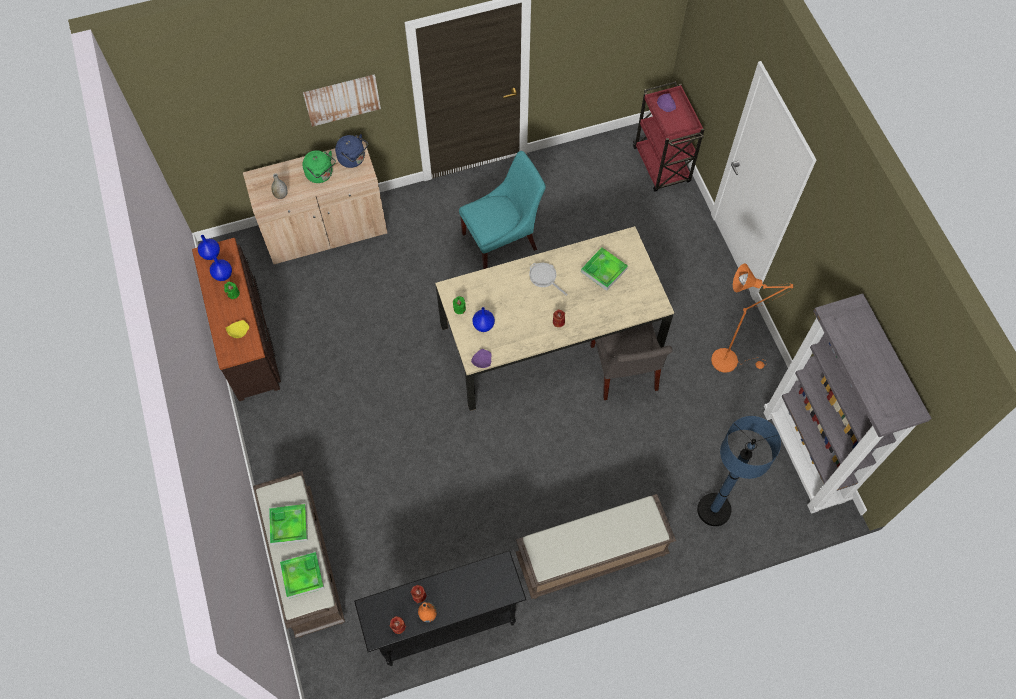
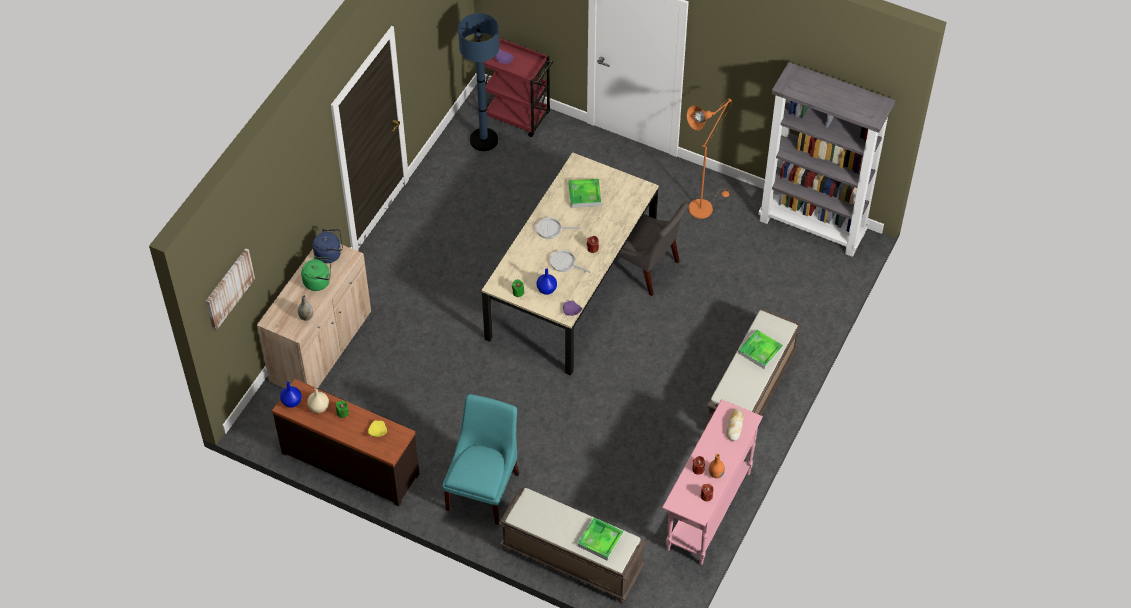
camera: 45 degrees left, 10 degrees down
blue vase [210,256,232,281] -> beige vase [307,387,329,413]
tray [269,504,308,545] -> tray moved to [738,330,783,369]
picture [303,74,381,127] -> picture moved to [206,248,255,331]
black console table [354,551,526,666] -> pink console table [662,399,763,565]
turquoise chair [459,151,546,269] -> turquoise chair moved to [442,394,519,525]
blue floor lamp [697,416,781,526] -> blue floor lamp moved to [458,13,499,151]
none -> frying pan [549,250,591,273]
none -> bread [726,409,744,441]

